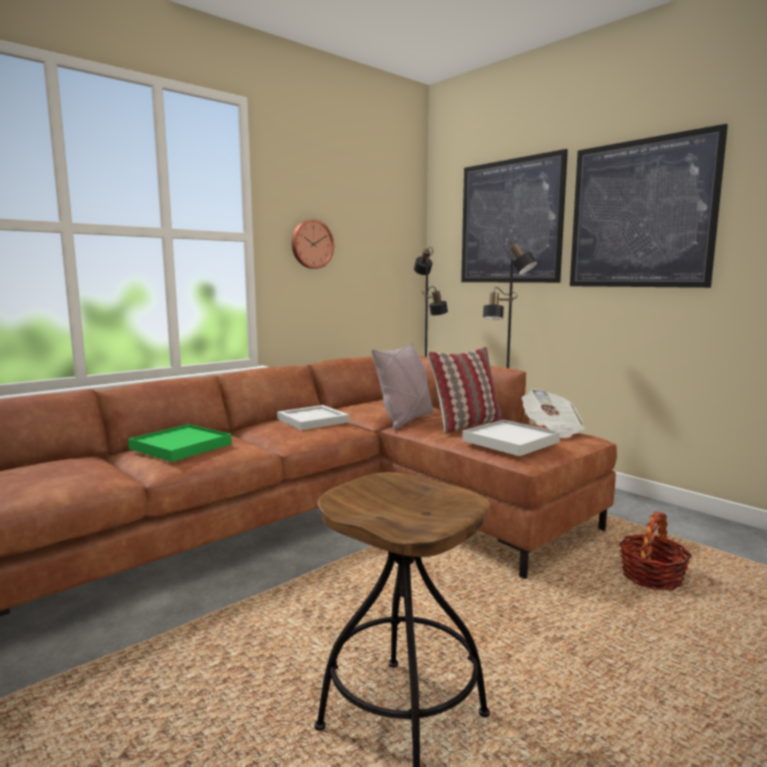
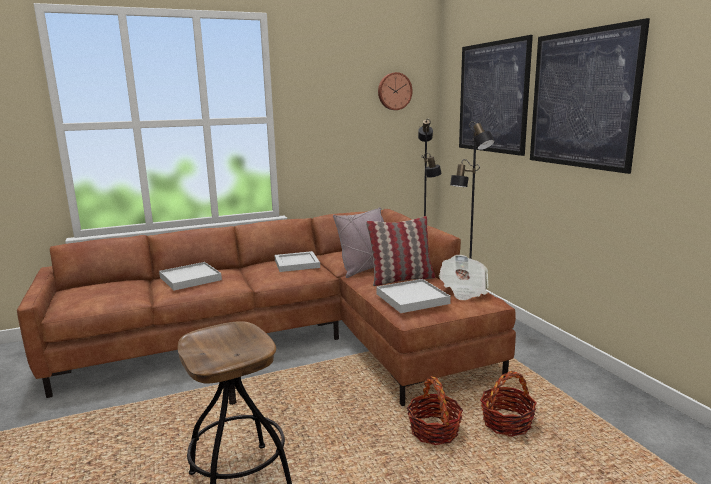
camera: 20 degrees right, 5 degrees up
green tray [128,424,232,462] -> white tray [159,262,222,291]
wall clock [292,219,334,269] -> wall clock moved to [378,72,413,110]
none -> basket [407,376,463,445]

